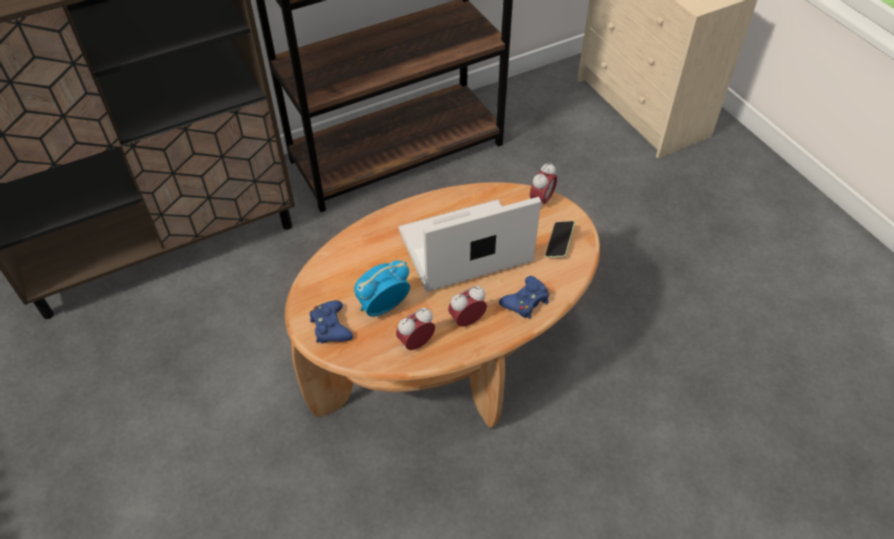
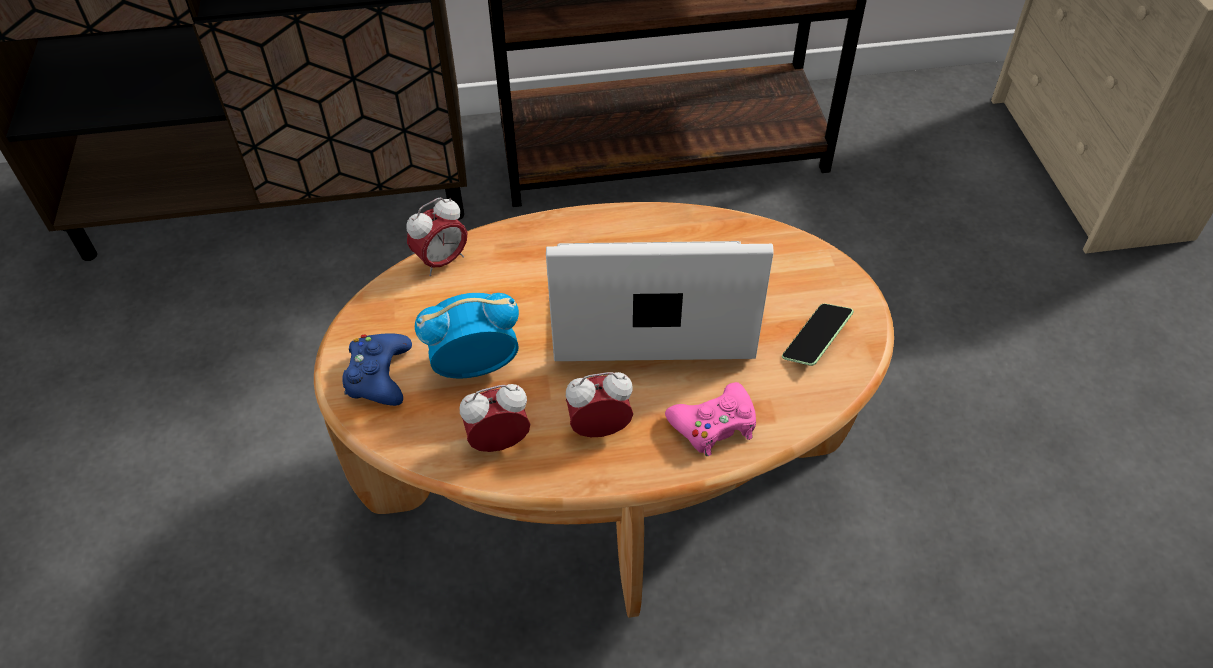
camera: 20 degrees right, 0 degrees up
blue game controller [499,276,549,319] -> pink game controller [665,382,756,456]
alarm clock [530,162,557,209] -> alarm clock moved to [406,197,467,276]

